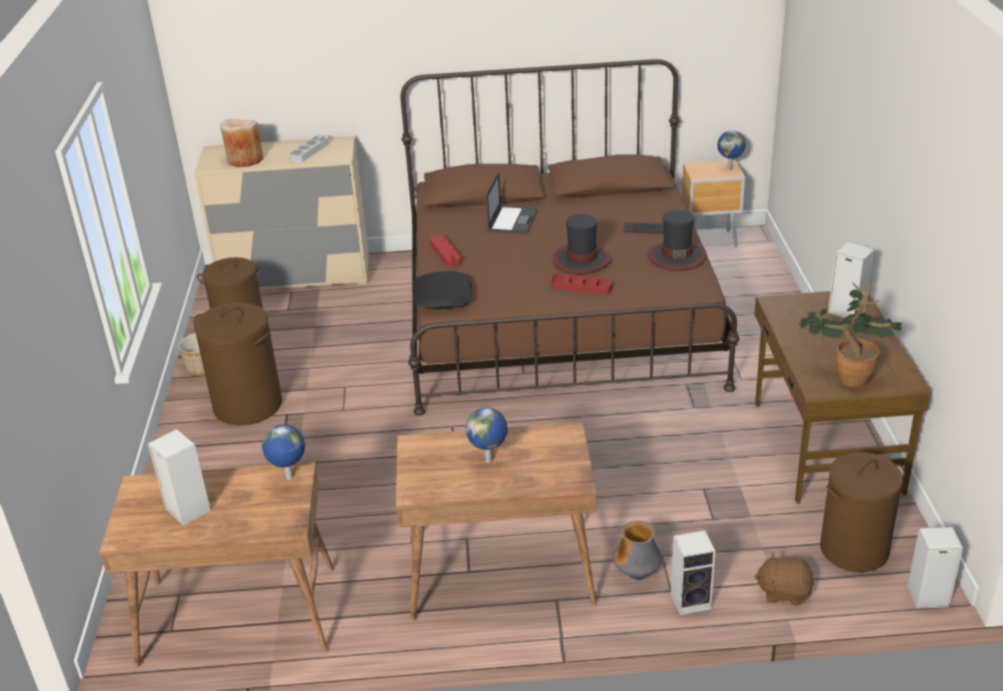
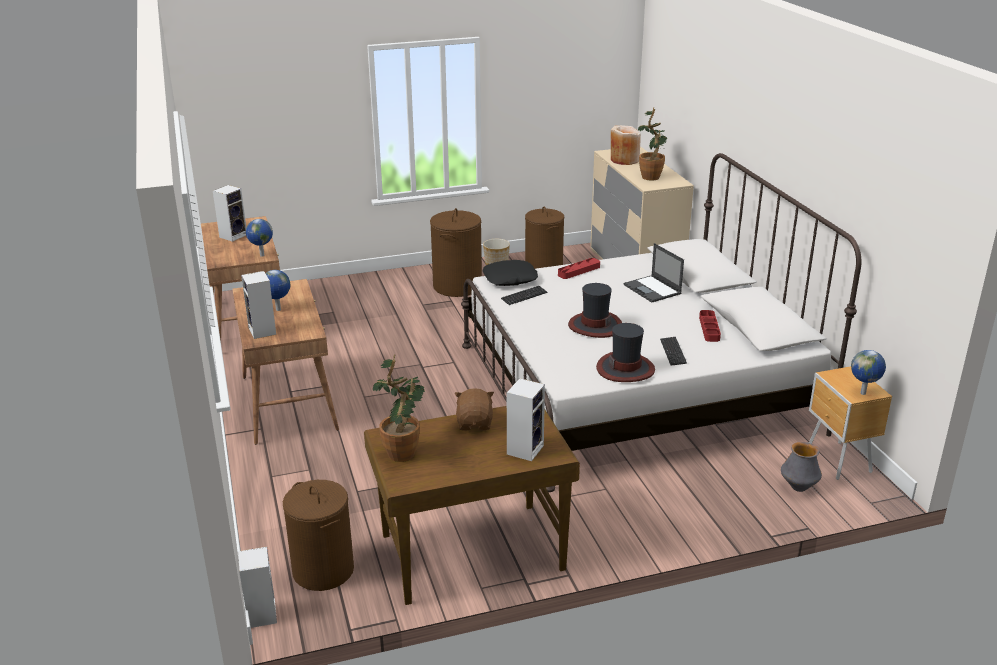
camera: 75 degrees right, 5 degrees down
grey tray [290,135,329,162] -> potted plant [638,107,667,181]
brown bed [400,59,740,416] -> white bed [461,153,862,492]
laptop [486,172,538,234] -> laptop turned 60 degrees clockwise [624,243,684,303]
red tray [552,274,612,295] -> red tray moved to [699,310,721,342]
vase [613,521,662,580] -> vase moved to [781,442,822,492]
speaker [671,531,715,615] -> speaker moved to [241,271,276,339]
brown plush toy [754,552,814,606] -> brown plush toy moved to [454,388,494,430]
none -> keyboard [501,286,547,305]

